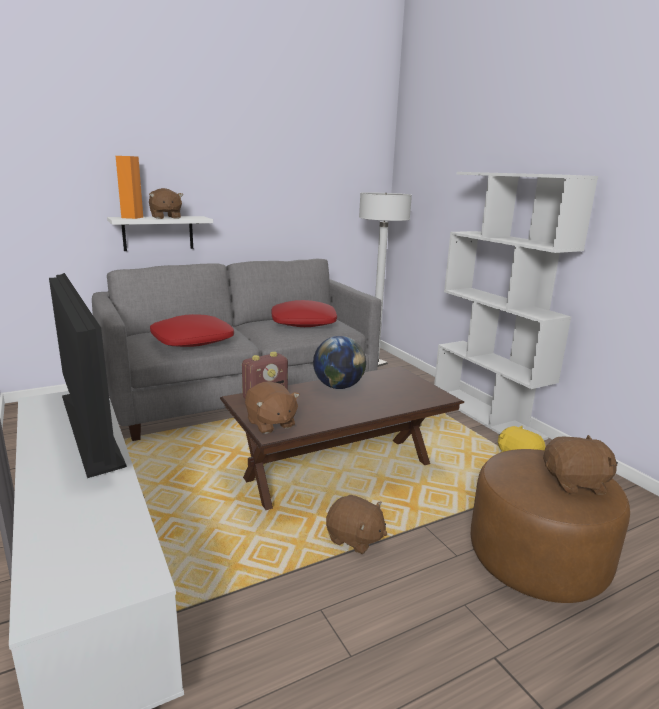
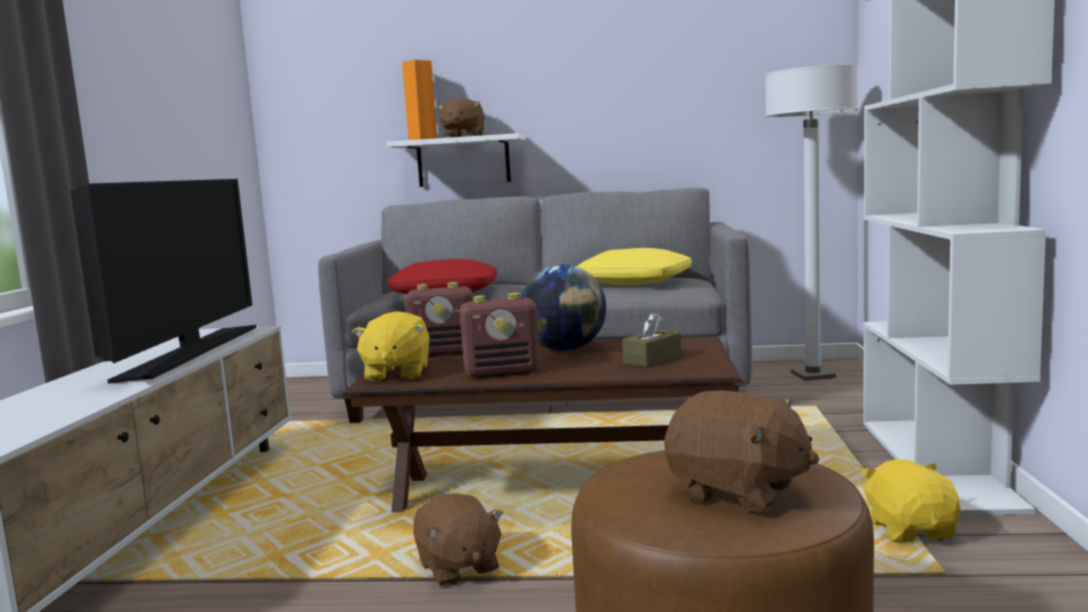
camera: 35 degrees right, 10 degrees down
brown plush toy [245,382,300,434] -> yellow plush toy [352,311,429,382]
red pillow [271,300,337,327] -> yellow pillow [577,248,692,286]
none -> radio [460,293,540,378]
none -> brown tissue box [622,312,681,368]

